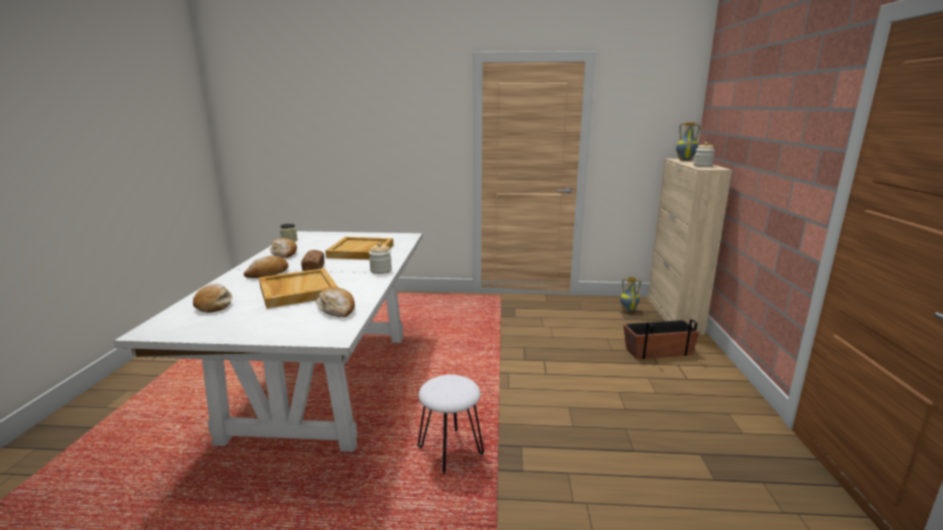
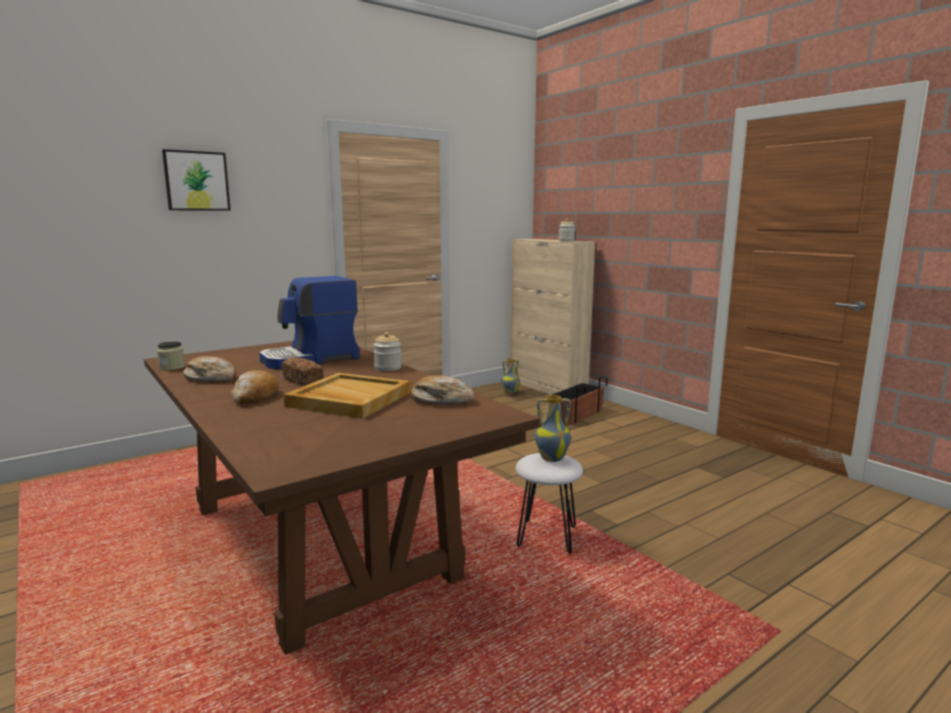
camera: 40 degrees left, 5 degrees down
white dining table [114,231,422,452] -> brown dining table [144,341,540,655]
bread [193,284,232,313] -> none
beige tray [325,237,393,260] -> coffee machine [259,276,360,370]
vase [676,122,701,161] -> vase moved to [535,395,571,462]
none -> picture [162,149,231,211]

